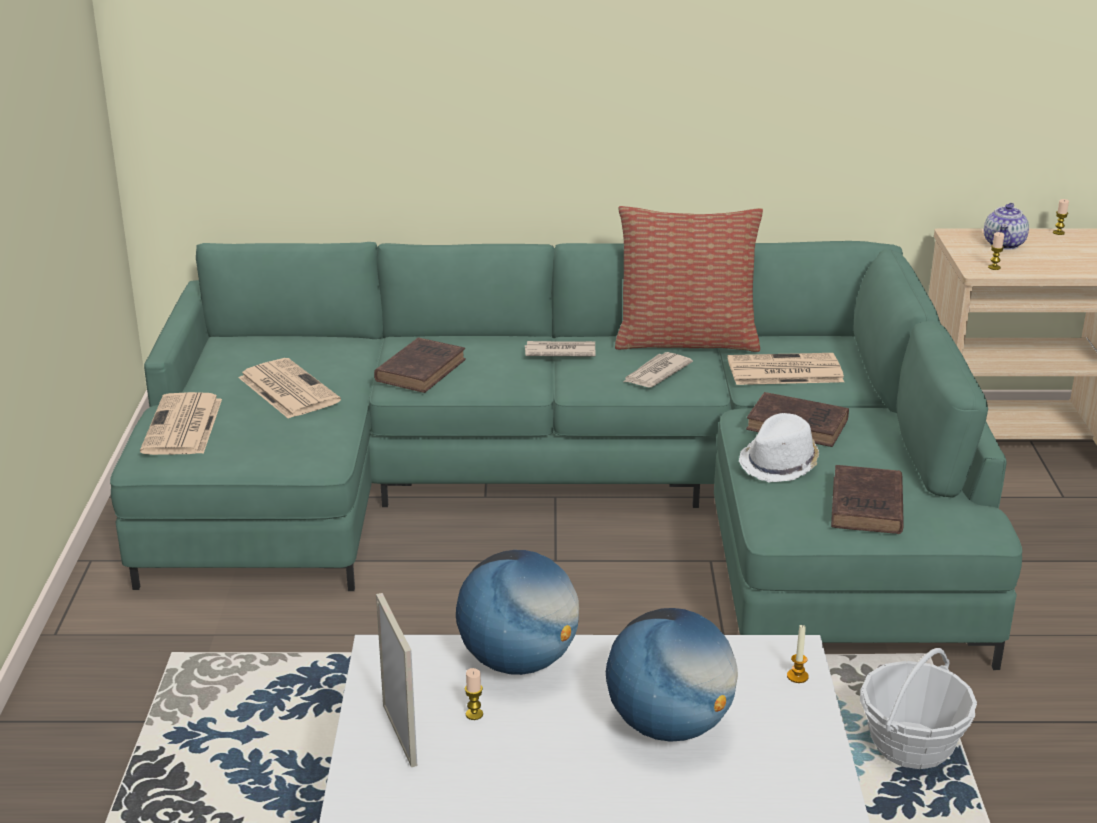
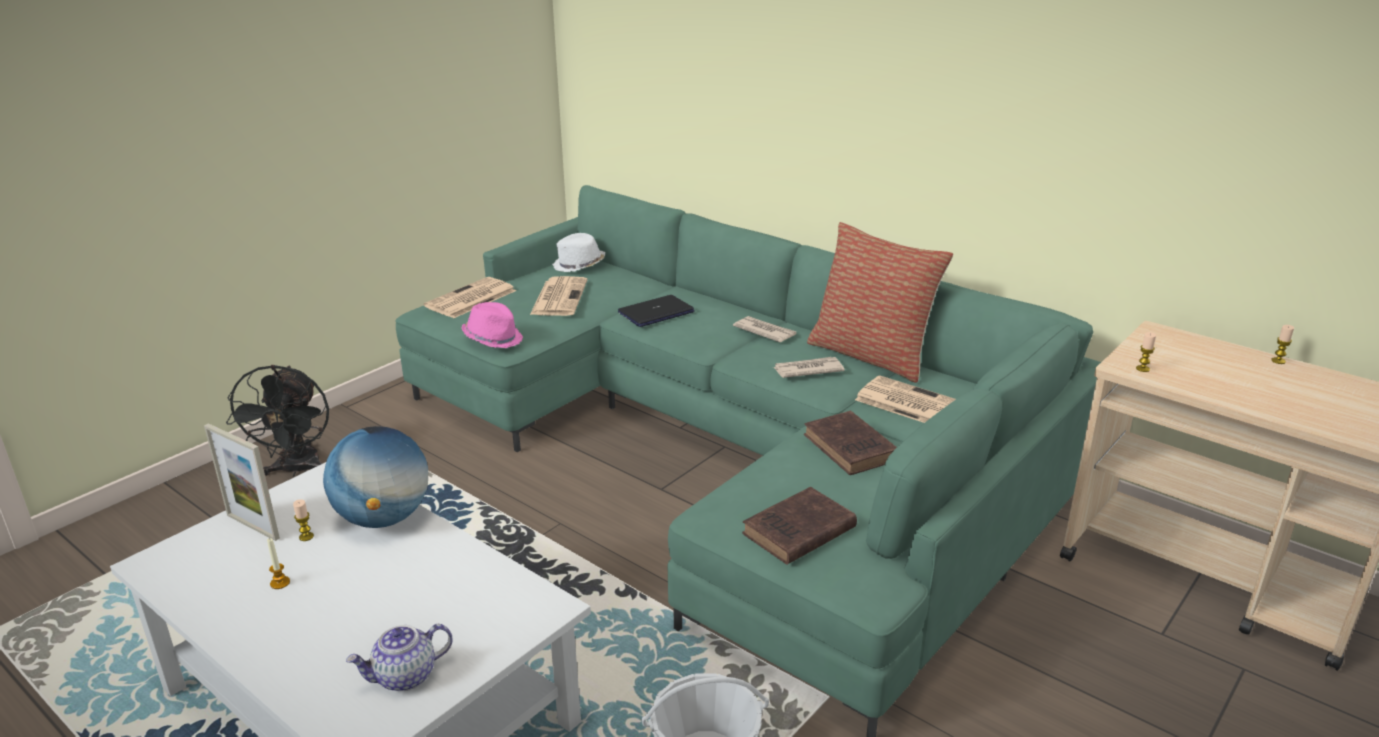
camera: 40 degrees right, 0 degrees up
brown book [374,337,466,393] -> laptop [618,295,695,327]
picture frame [376,593,417,767] -> picture frame turned 105 degrees clockwise [204,423,280,541]
globe [606,608,738,742] -> none
white hat [739,413,819,482] -> white hat moved to [552,233,605,272]
candle [787,624,809,683] -> candle moved to [267,538,290,589]
teapot [984,203,1029,250] -> teapot moved to [346,624,453,691]
none -> black fan [226,365,329,477]
none -> pink hat [461,302,523,348]

